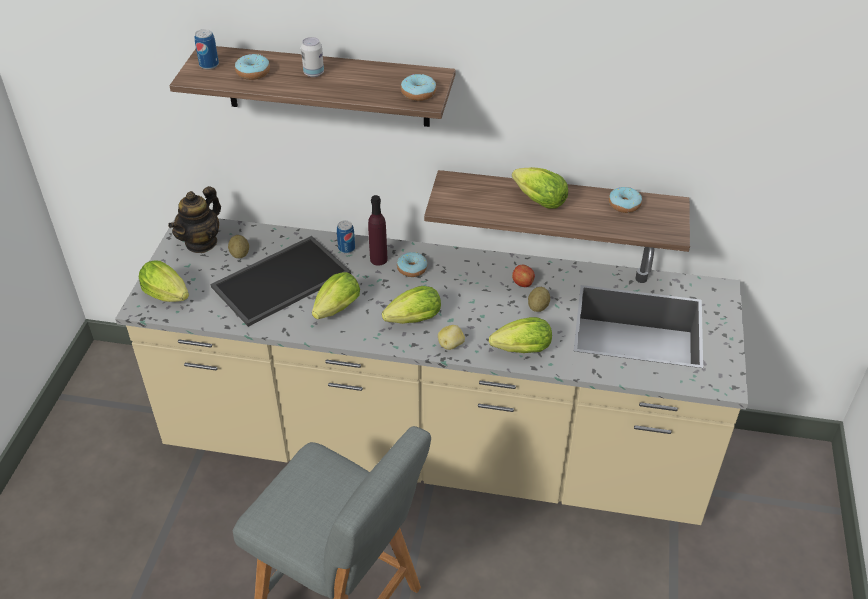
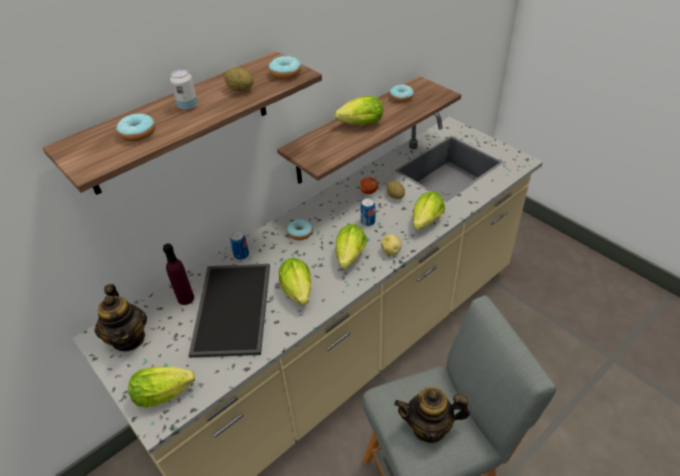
camera: 50 degrees left, 0 degrees up
can [194,29,219,69] -> can moved to [361,198,375,226]
potato [228,235,249,258] -> potato moved to [224,67,254,91]
purple bottle [368,195,388,266] -> purple bottle moved to [163,243,194,305]
none -> teapot [394,387,470,443]

